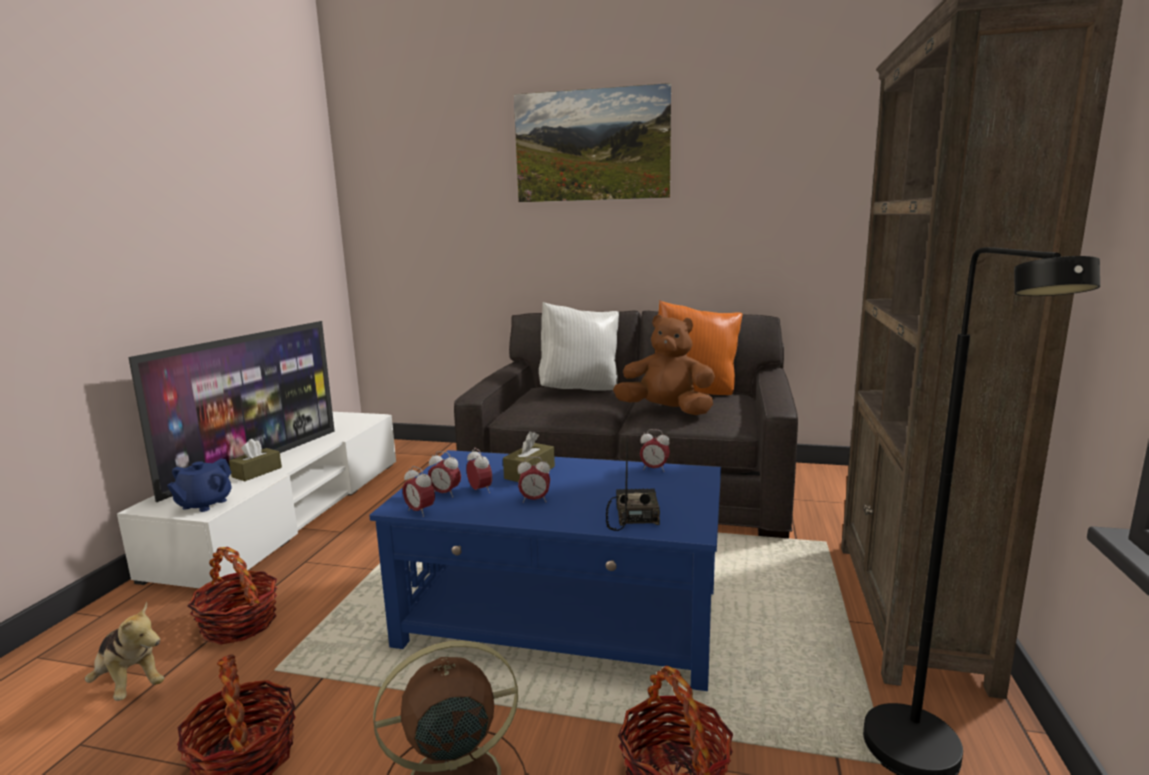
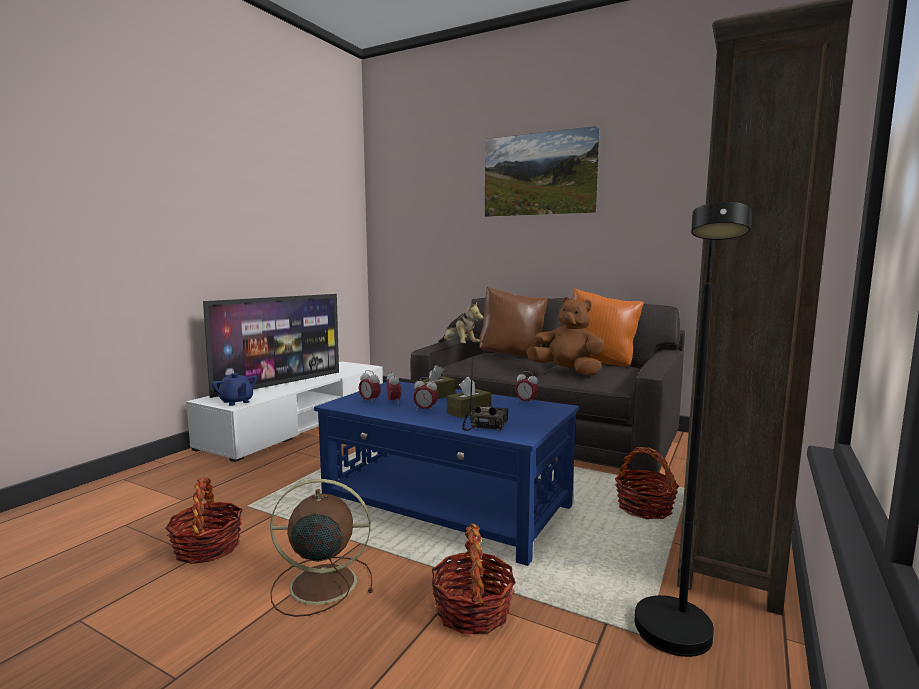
camera: 15 degrees right, 5 degrees down
plush toy [85,602,164,701] -> plush toy moved to [438,302,483,343]
blue teapot [167,459,232,512] -> blue teapot turned 75 degrees counterclockwise [212,373,257,406]
basket [188,547,277,645] -> basket moved to [615,447,679,519]
brown tissue box [229,439,282,481] -> brown tissue box moved to [447,377,491,418]
alarm clock [403,466,435,517] -> none
white pillow [539,302,619,391] -> brown pillow [480,287,548,357]

